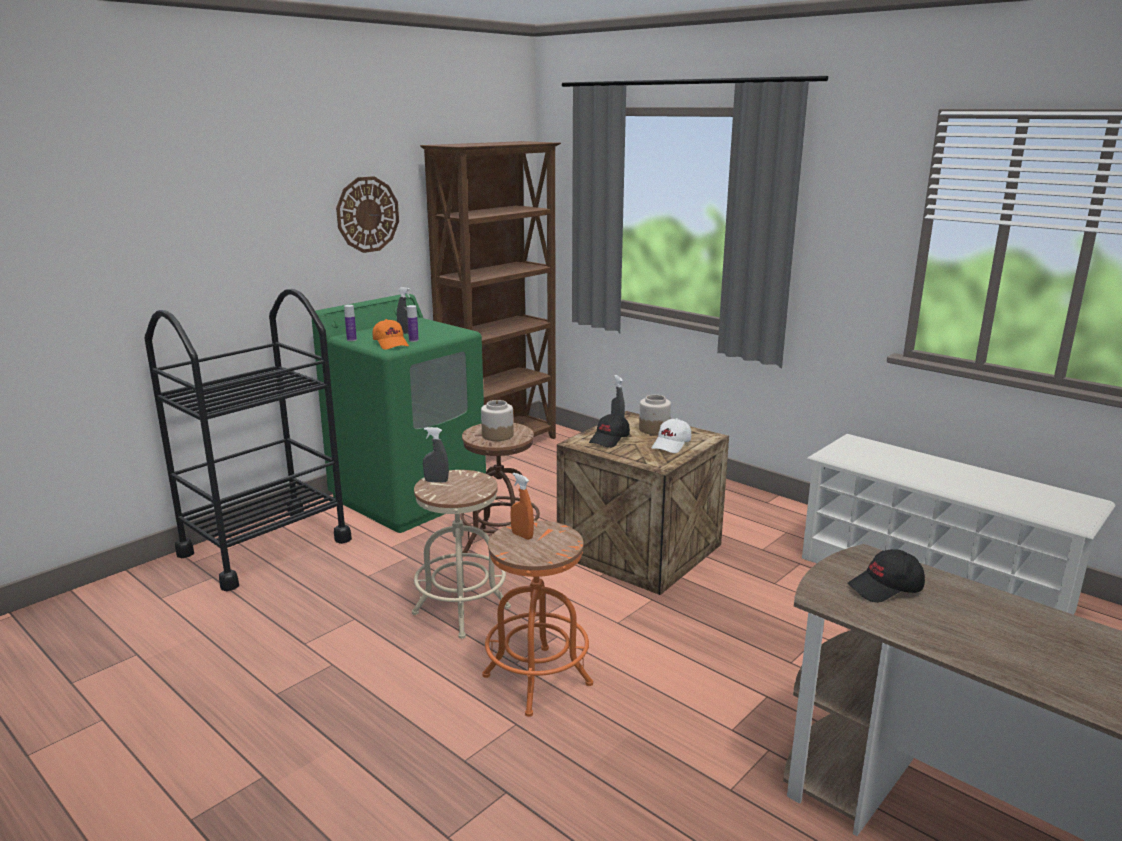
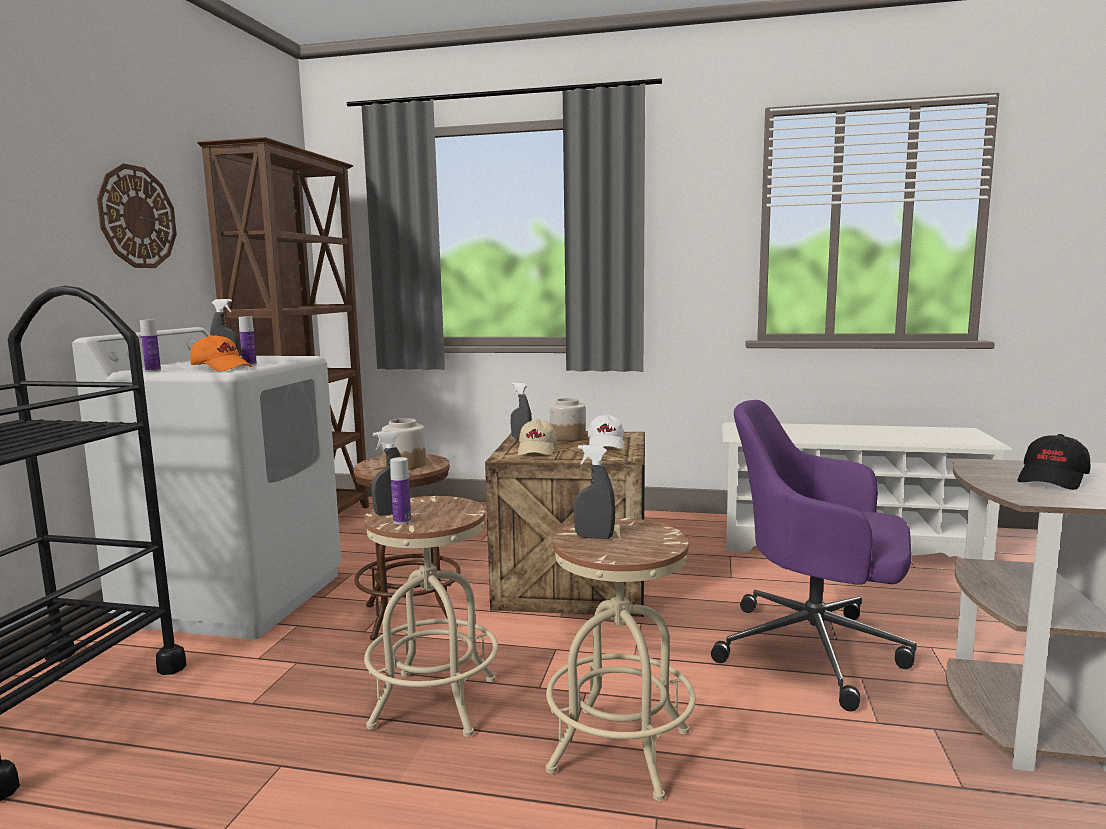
camera: 30 degrees left, 10 degrees down
green washing machine [311,294,486,533] -> white washing machine [72,327,341,639]
orange stool [482,520,593,717] -> beige stool [546,518,696,801]
orange spray bottle [510,473,534,540] -> grey spray bottle [573,445,615,539]
black cap [589,414,630,448] -> beige cap [518,419,556,455]
none -> bottle [390,457,411,524]
none -> purple office chair [711,400,917,712]

